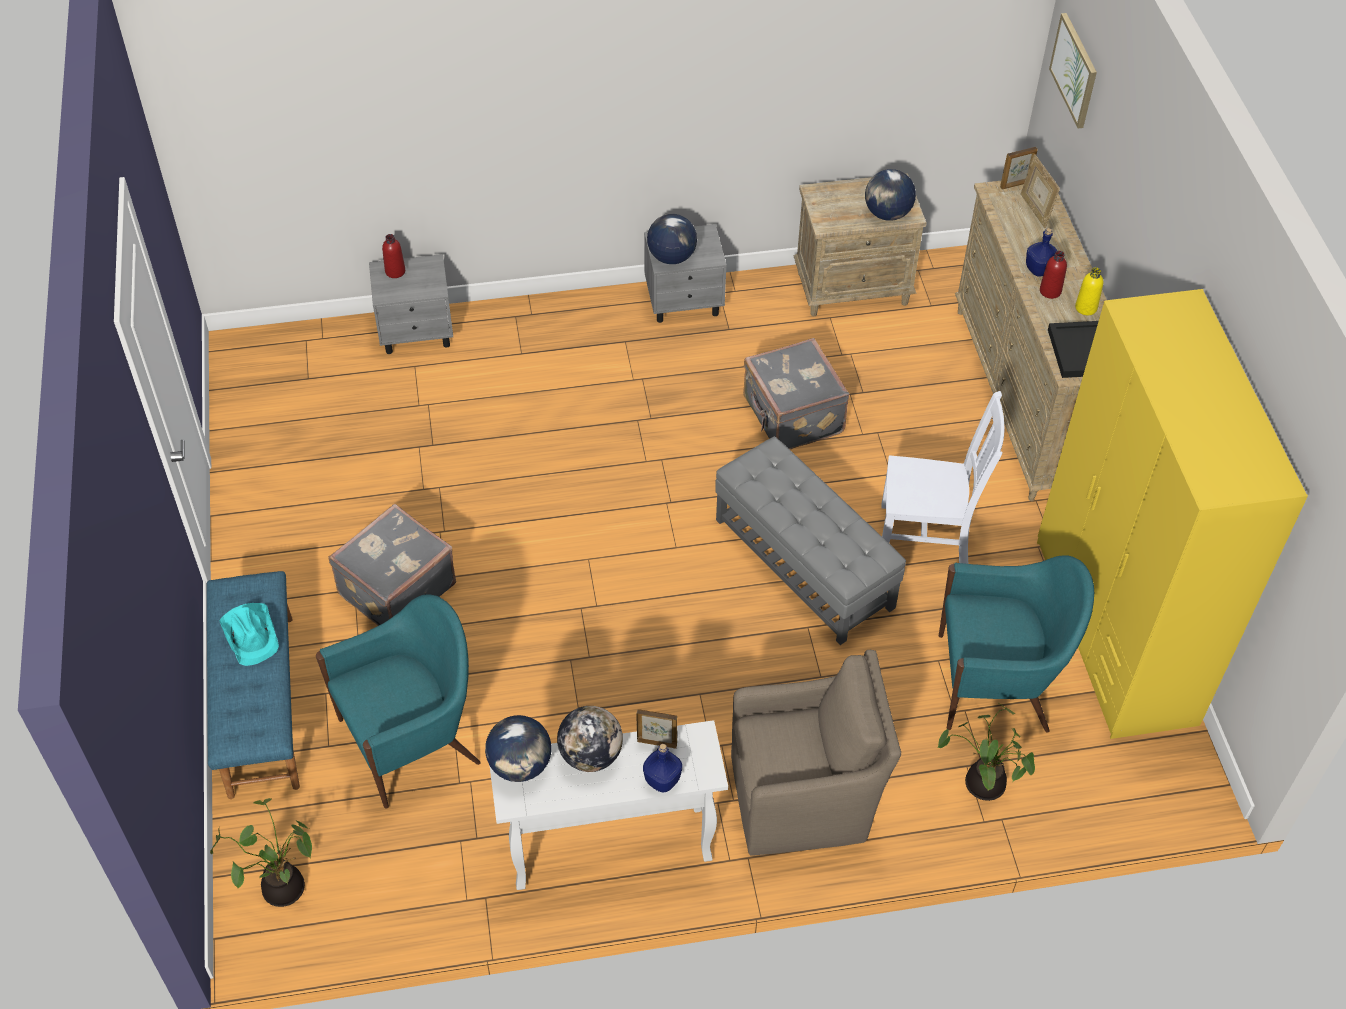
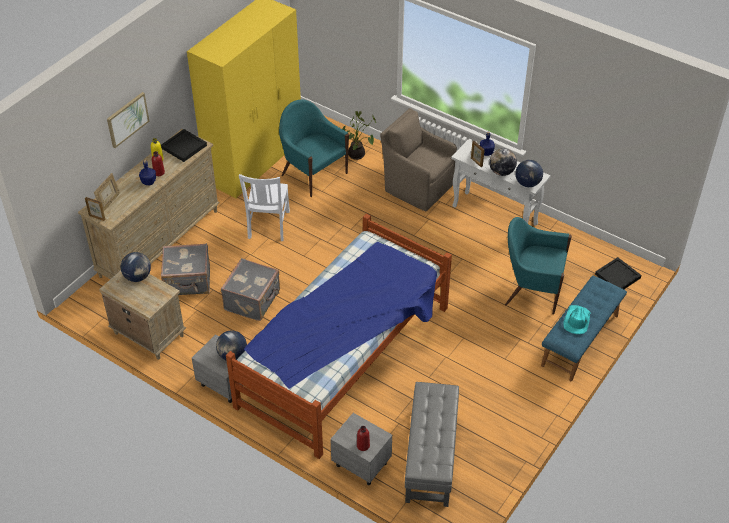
camera: 135 degrees left, 5 degrees down
potted plant [210,798,312,907] -> black tray [595,257,642,289]
grey suitcase [329,503,456,626] -> grey suitcase moved to [161,243,210,295]
grey ottoman [715,437,906,645] -> grey ottoman moved to [405,382,459,507]
white chair [881,391,1005,564] -> white chair turned 135 degrees counterclockwise [239,174,290,241]
picture [1049,13,1097,129] -> picture moved to [107,92,150,148]
none -> bed [226,214,452,459]

